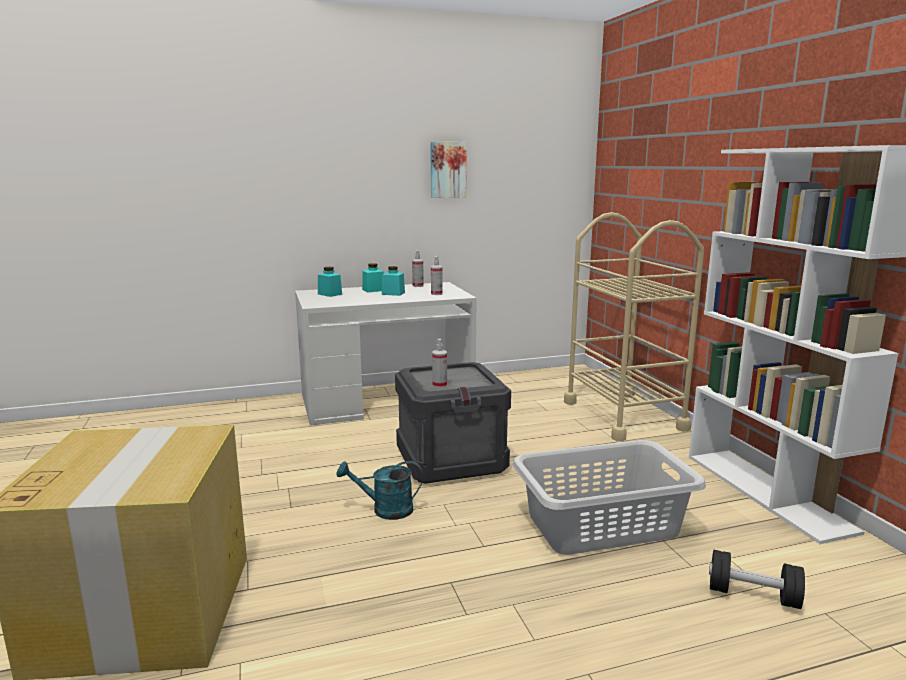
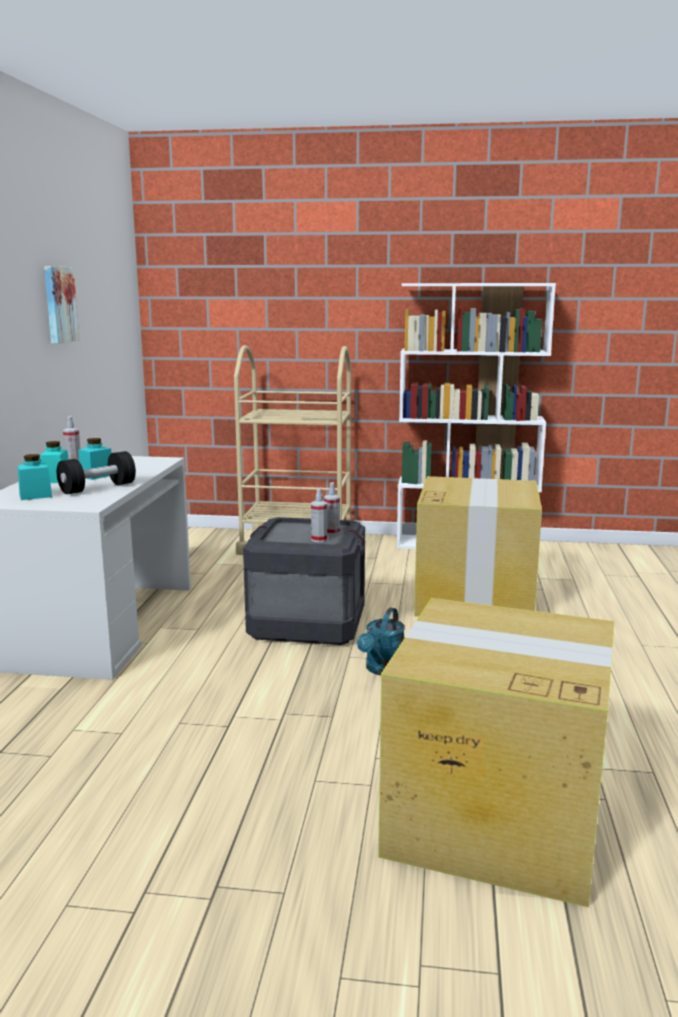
camera: 65 degrees left, 0 degrees up
spray bottle [431,256,443,295] -> spray bottle moved to [324,482,340,535]
grey laundry basket [513,440,706,555] -> cardboard box [414,476,542,617]
black dumbbell [709,550,805,609] -> black dumbbell moved to [57,451,136,494]

